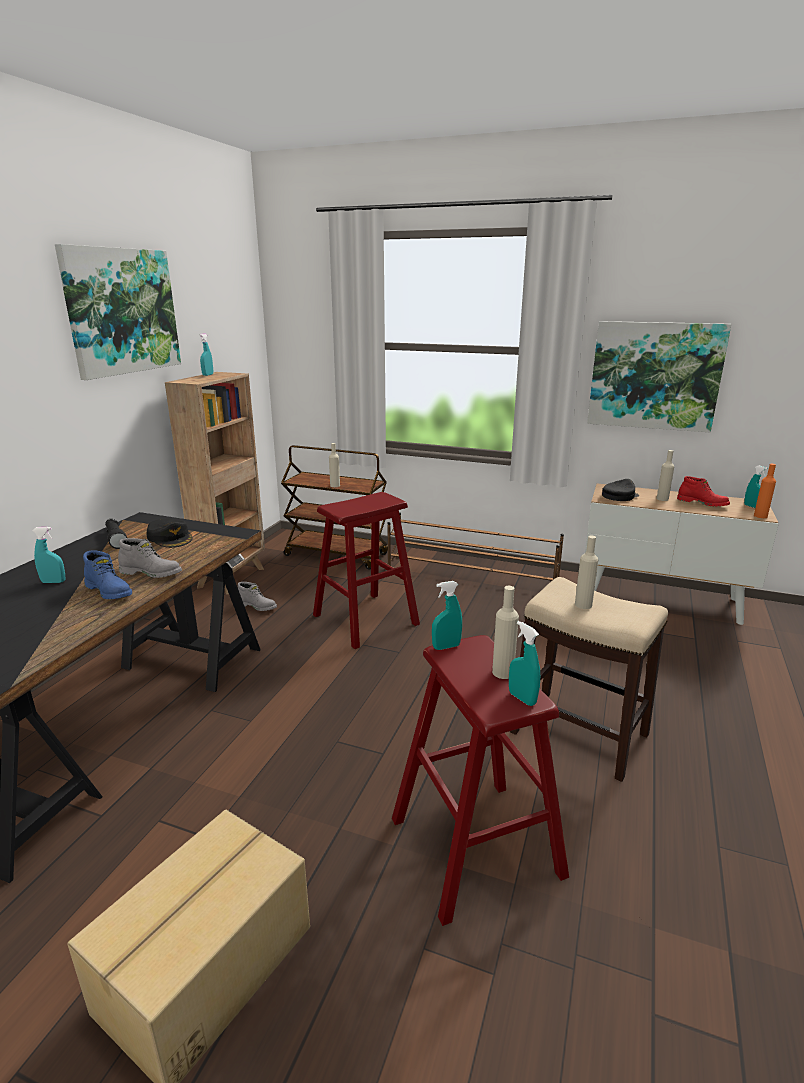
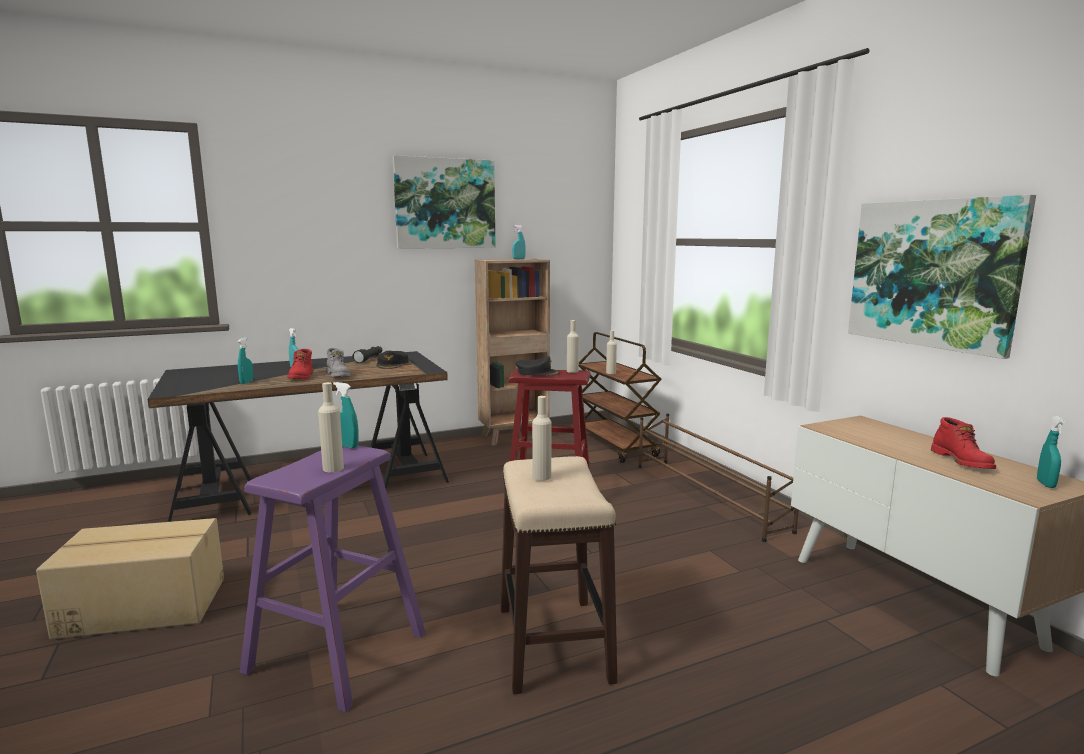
camera: 45 degrees right, 10 degrees down
blue boot [83,551,132,599] -> red boot [287,349,313,379]
grey boot [238,582,277,611] -> none
red stool [392,635,569,926] -> purple stool [240,446,426,712]
turquoise spray bottle [509,621,540,706] -> turquoise spray bottle moved to [238,337,253,384]
black cap [602,479,640,501] -> black cap moved to [515,356,560,375]
beige bottle [657,450,674,501] -> beige bottle moved to [567,320,579,373]
orange bottle [754,464,776,518] -> none

